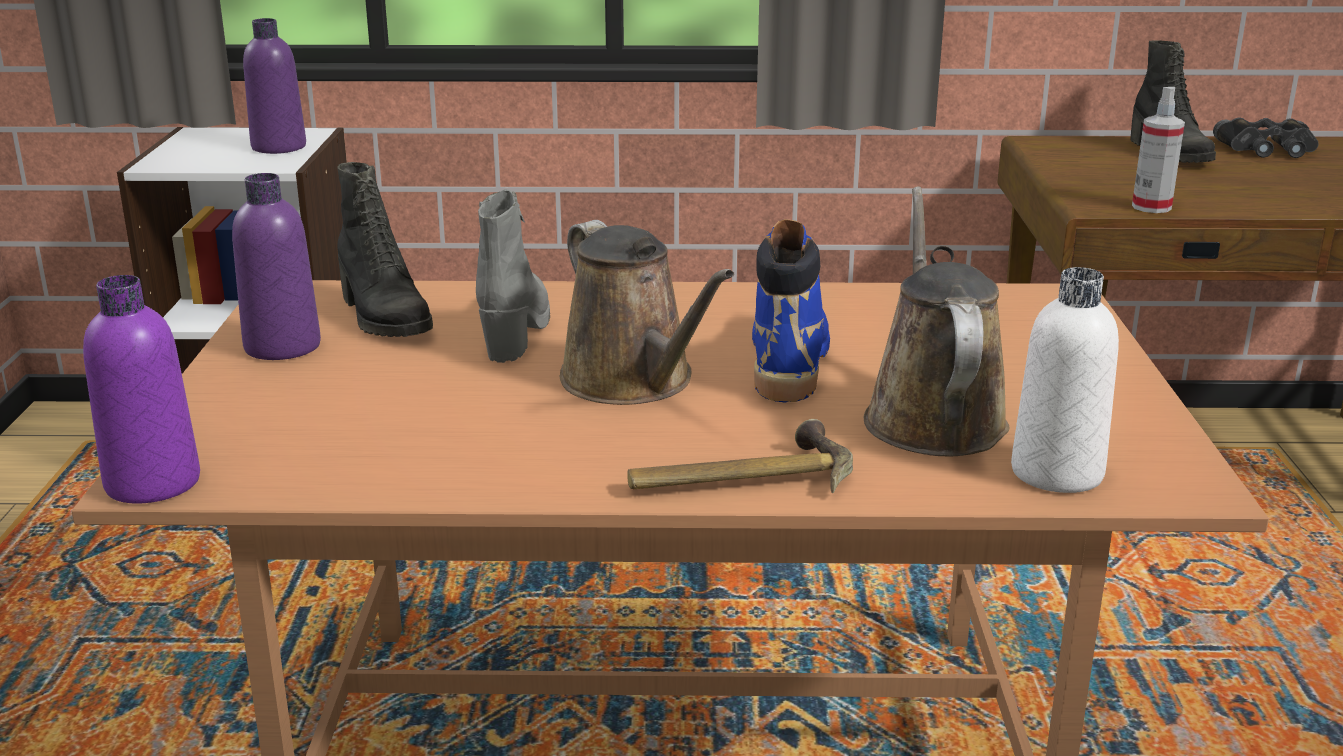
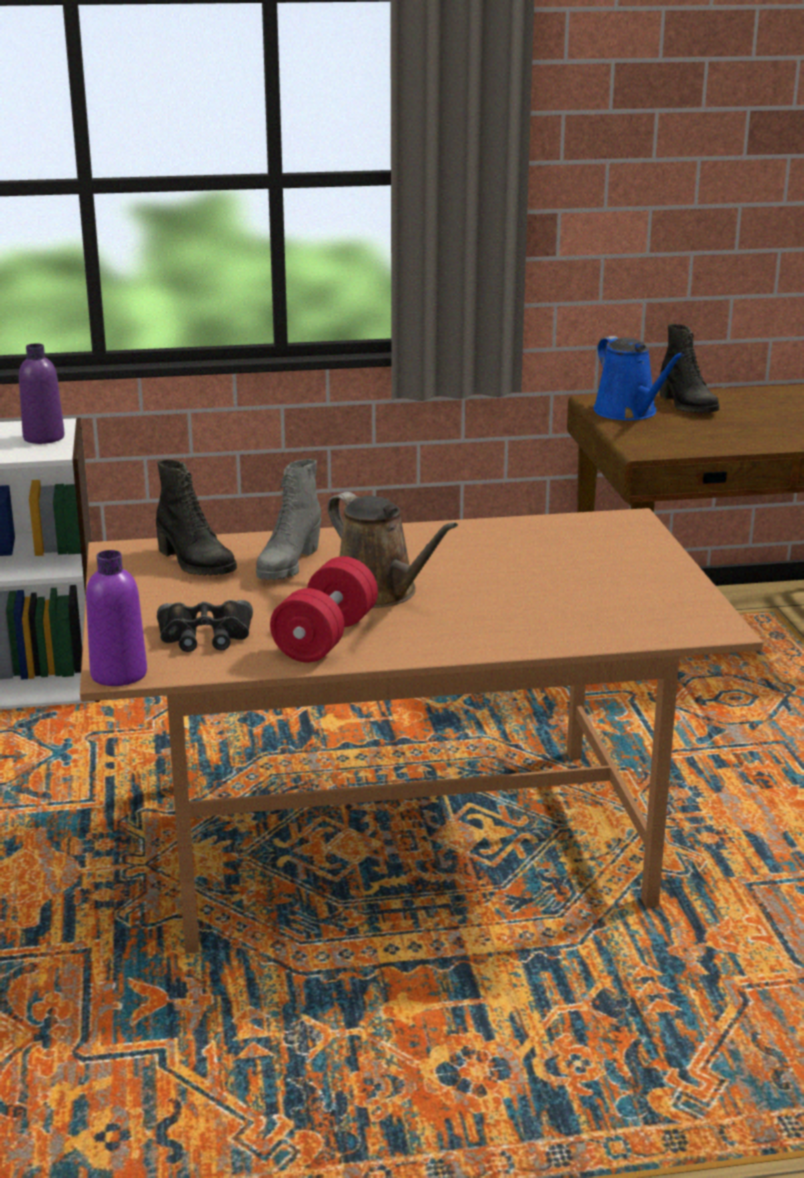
camera: 10 degrees left, 0 degrees up
purple bottle [232,173,321,360] -> none
grey boot [476,189,550,363] -> grey boot turned 150 degrees counterclockwise [256,459,321,580]
hammer [627,419,853,493] -> none
blue boot [752,219,830,403] -> none
brown watering can [864,186,1009,456] -> none
white bottle [1011,267,1119,493] -> none
spray bottle [1132,87,1185,213] -> none
black binoculars [1213,118,1319,158] -> black binoculars moved to [157,600,253,652]
none -> red dumbbell [270,556,378,662]
none -> blue watering can [594,336,684,420]

